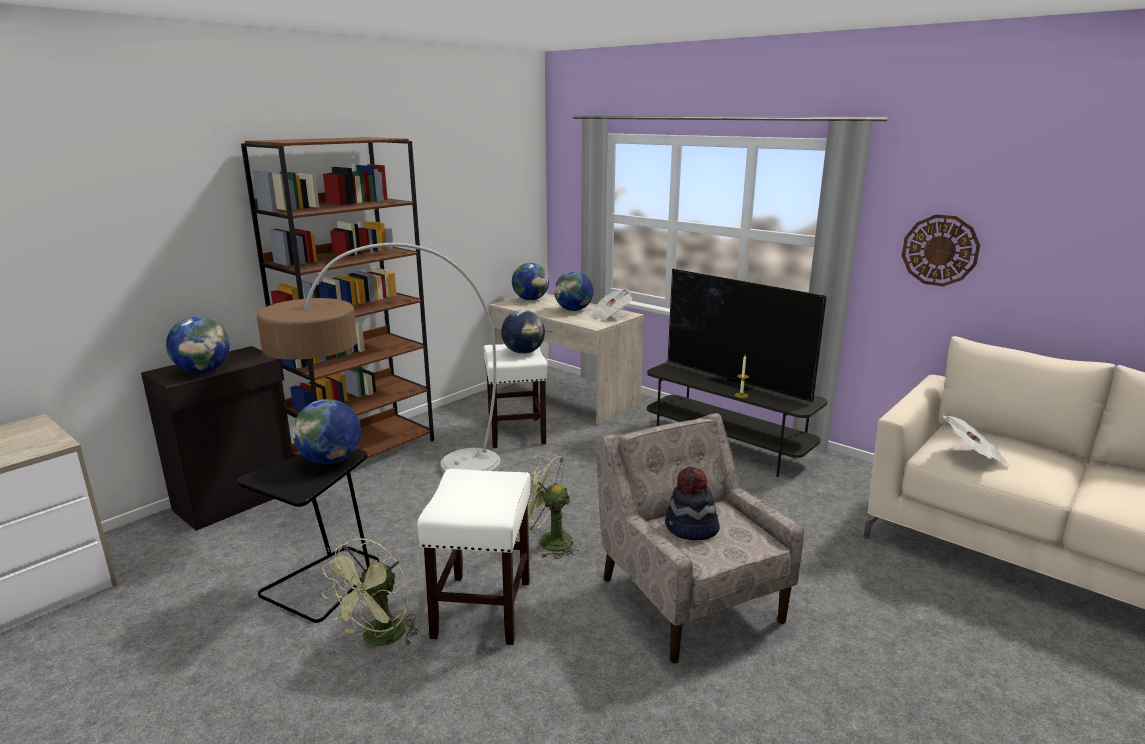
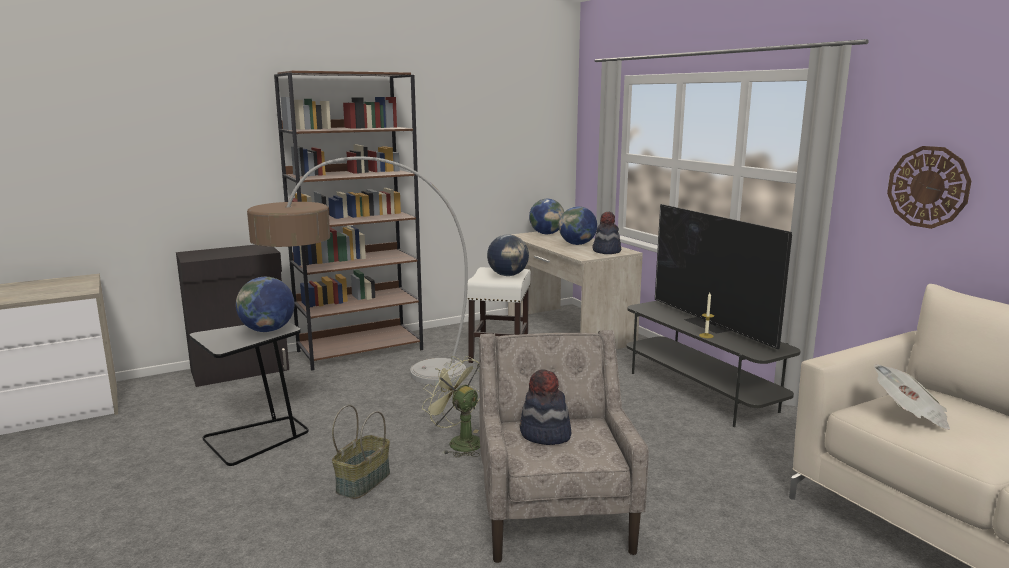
camera: 20 degrees right, 5 degrees down
globe [166,316,230,373] -> none
green fan [322,538,419,647] -> none
white stool [417,469,530,645] -> basket [332,405,390,499]
newspaper [588,289,632,319] -> hat [593,212,621,254]

